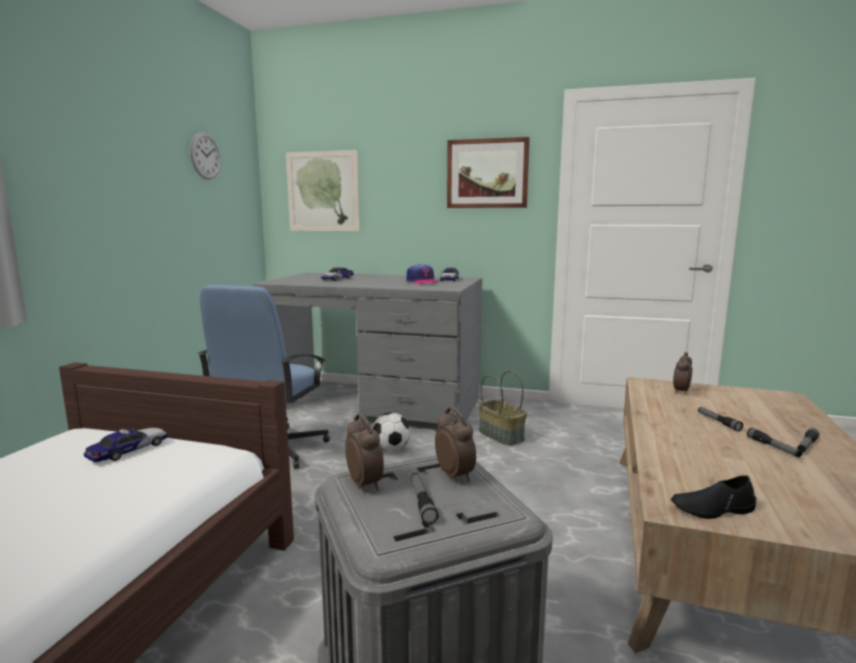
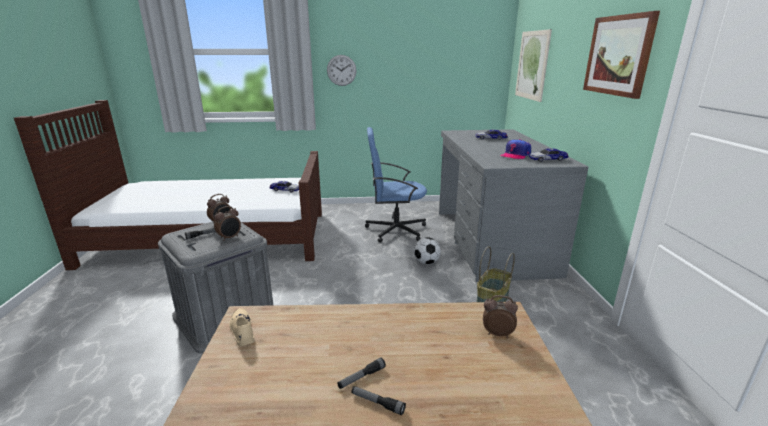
camera: 70 degrees right, 10 degrees up
wall clock [190,132,221,180] -> wall clock moved to [327,55,357,86]
black shoe [671,475,756,519] -> beige shoe [229,308,255,347]
flashlight [698,407,743,431] -> none

